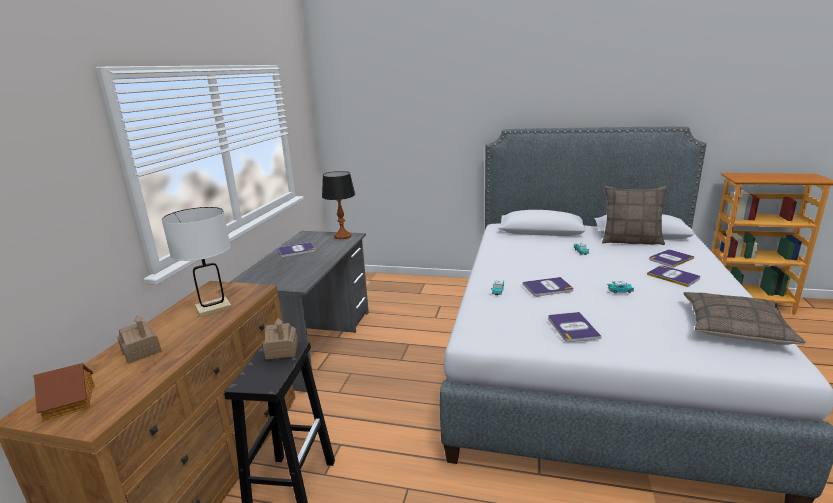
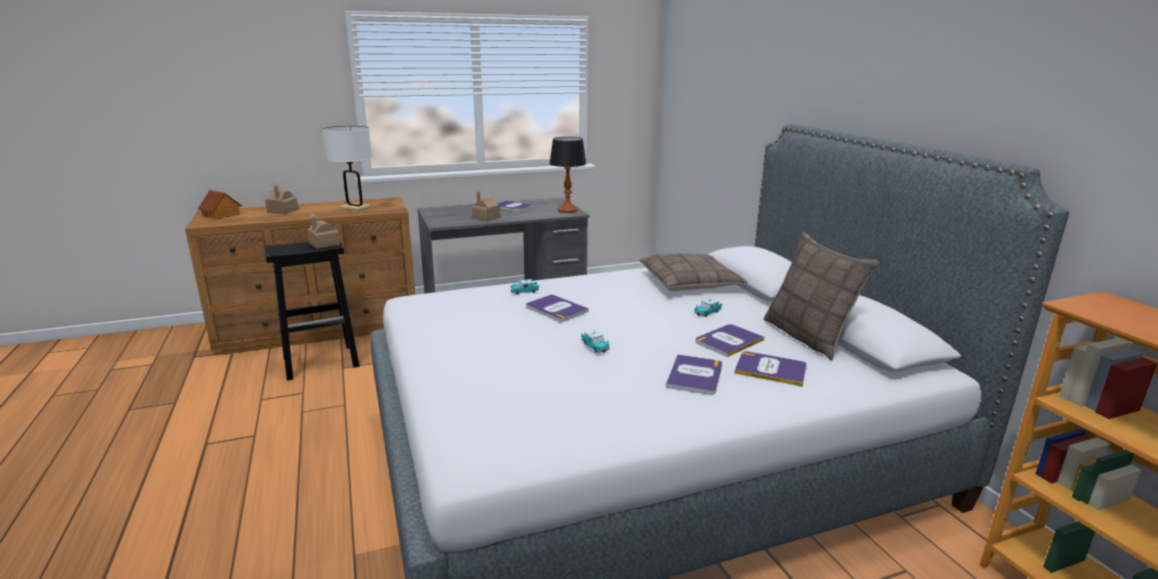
camera: 55 degrees right, 0 degrees up
book [548,312,601,342] -> book moved to [695,324,764,357]
pillow [683,292,806,345] -> pillow moved to [640,253,747,291]
none -> toy house [472,188,500,221]

